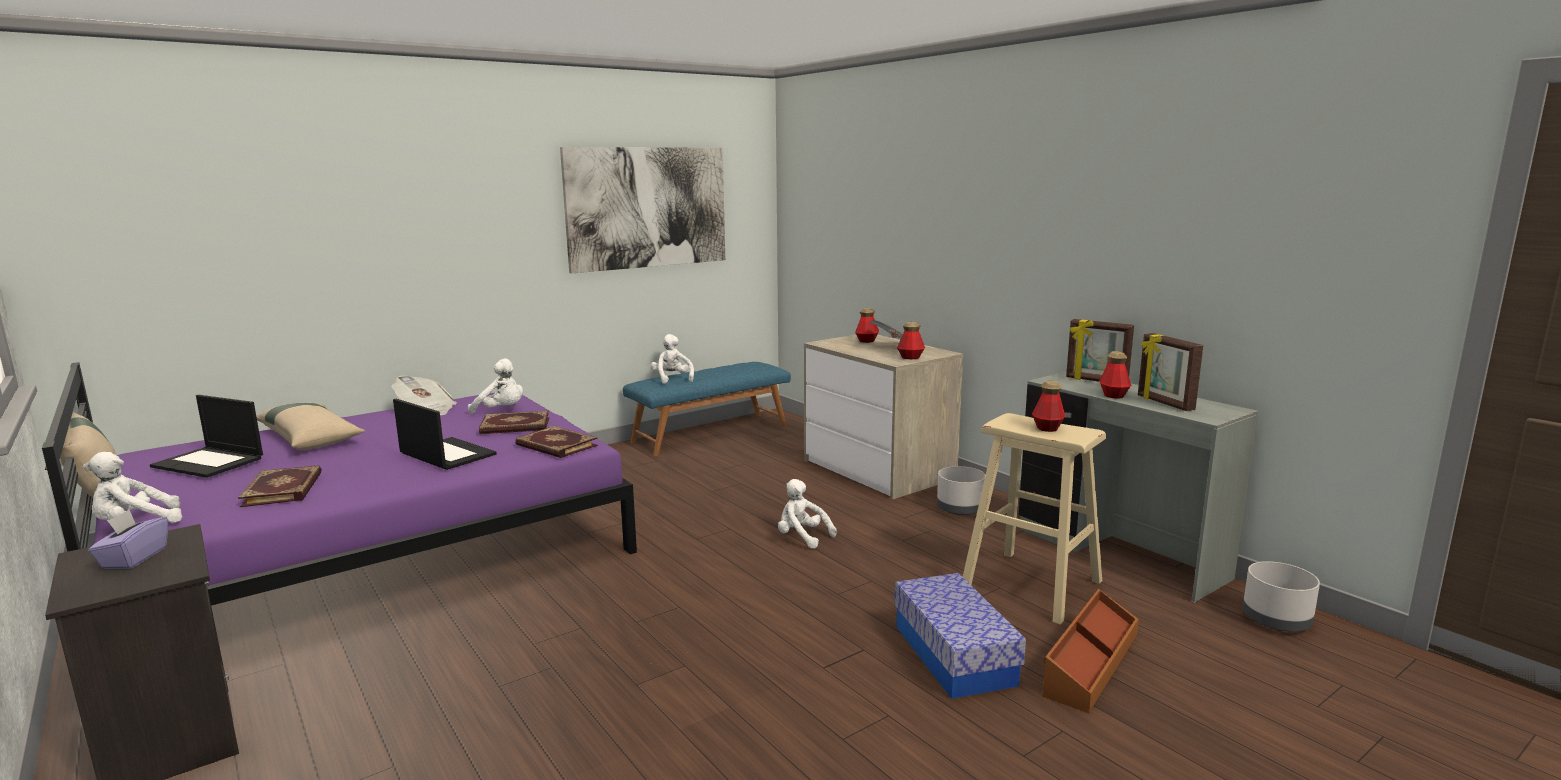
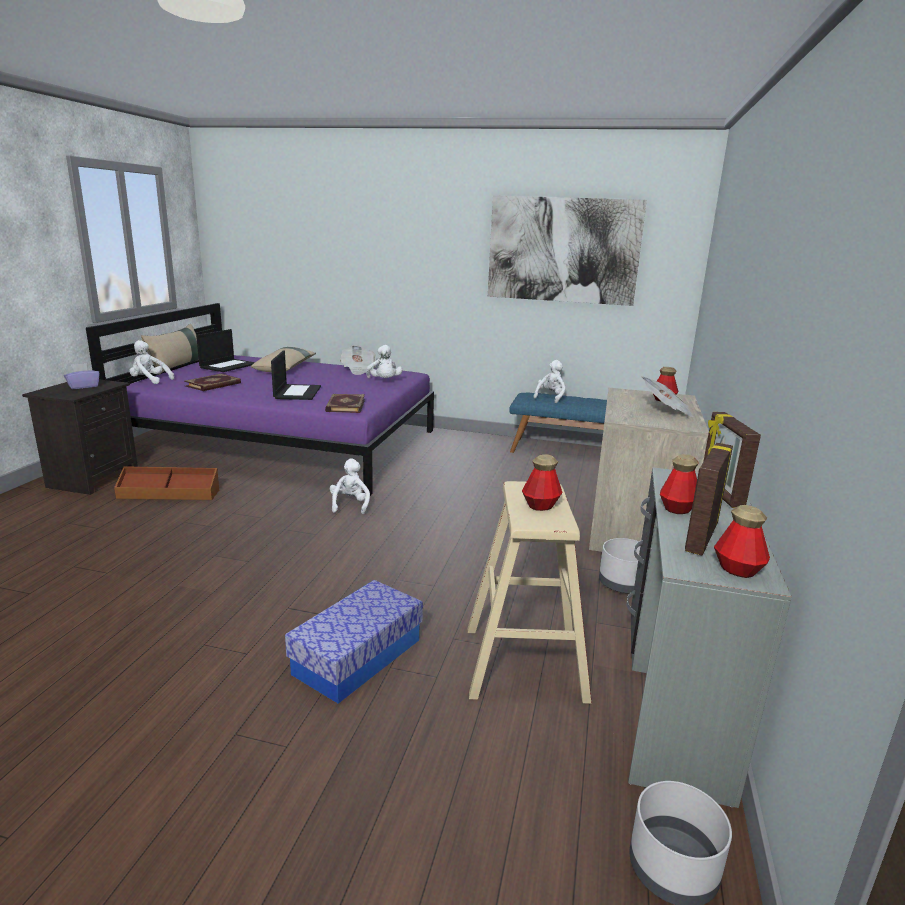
camera: 50 degrees right, 5 degrees up
laptop [150,395,263,478] -> laptop turned 135 degrees counterclockwise [196,329,255,372]
book [479,411,549,434] -> none
white plush toy [778,479,837,549] -> white plush toy moved to [330,458,370,514]
bottle [897,322,925,359] -> bottle moved to [714,505,770,578]
brown storage box [1042,589,1139,713] -> brown storage box moved to [114,466,219,500]

